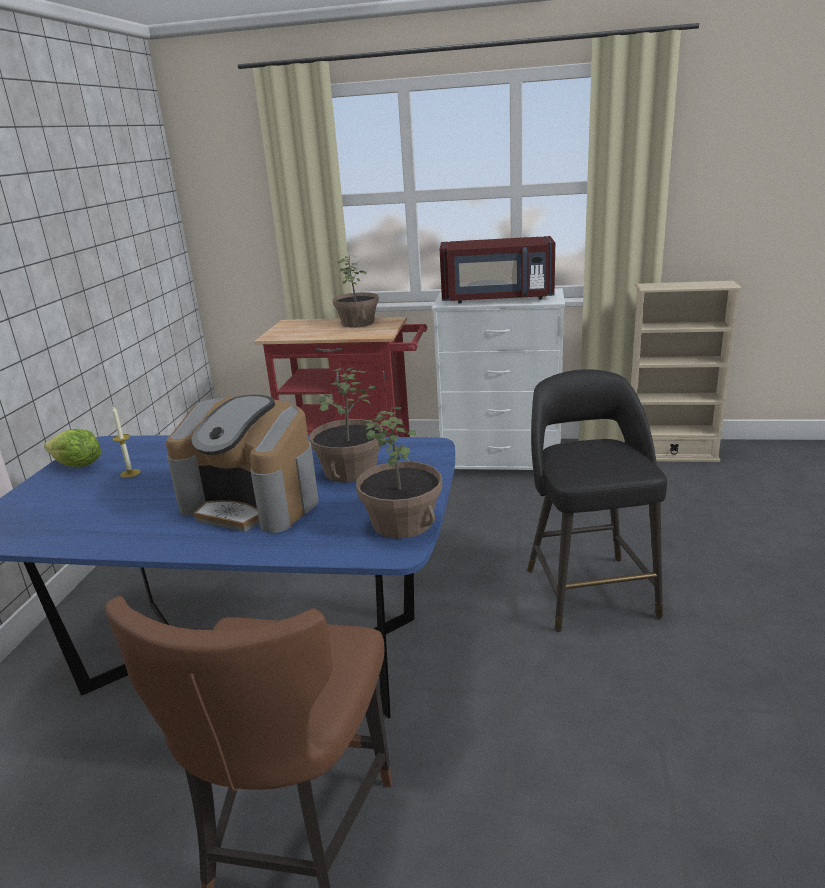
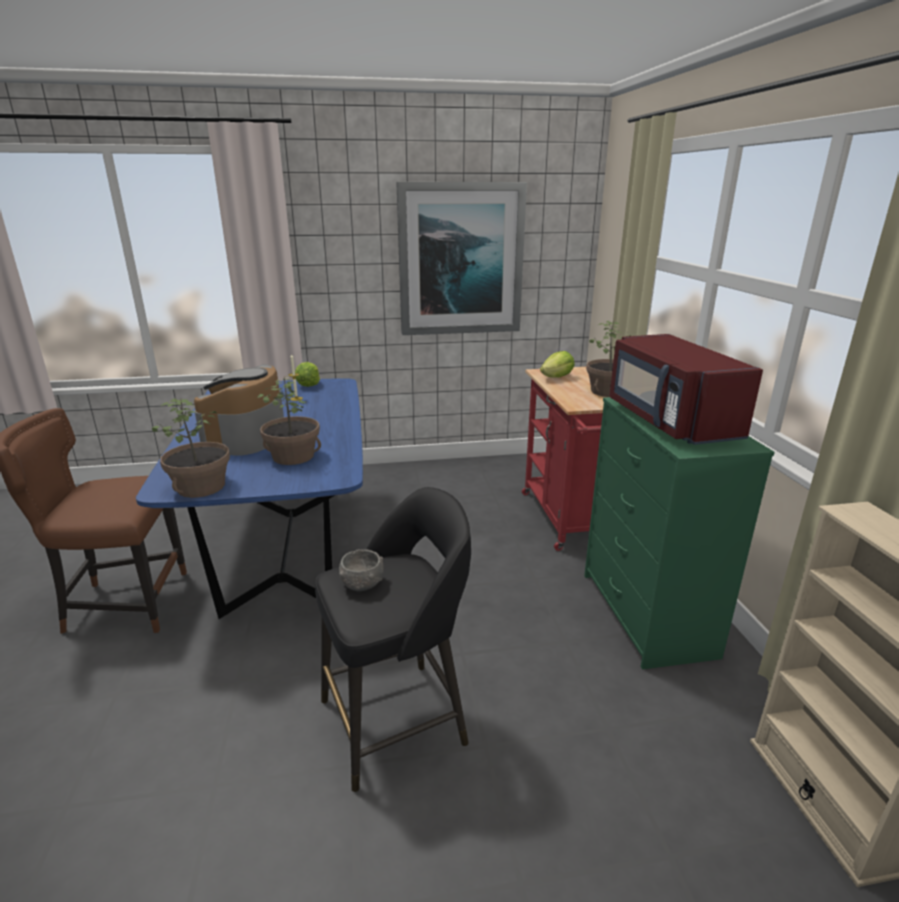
camera: 70 degrees right, 0 degrees up
white dresser [432,288,565,470] -> green dresser [584,397,775,669]
none -> grey bowl [339,549,384,591]
none -> picture [396,182,527,335]
none -> lettuce [540,351,575,378]

